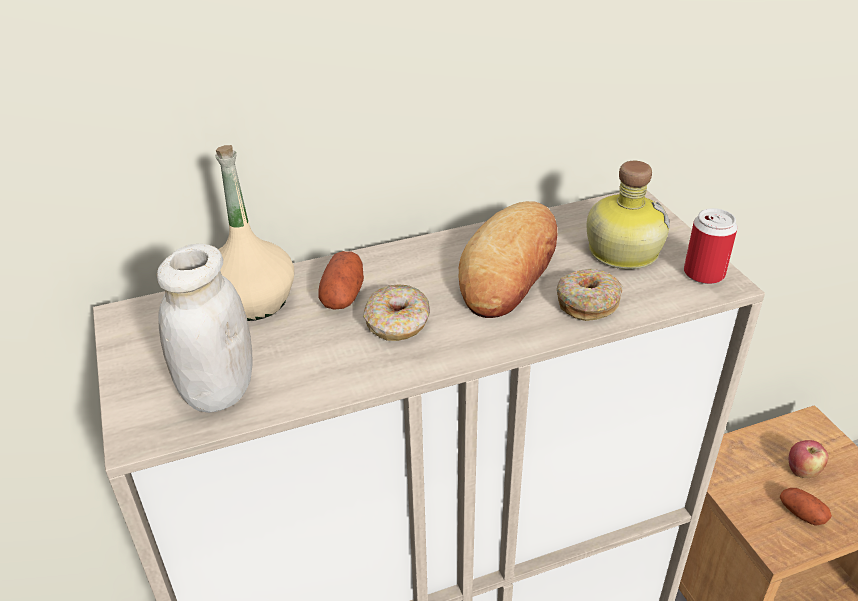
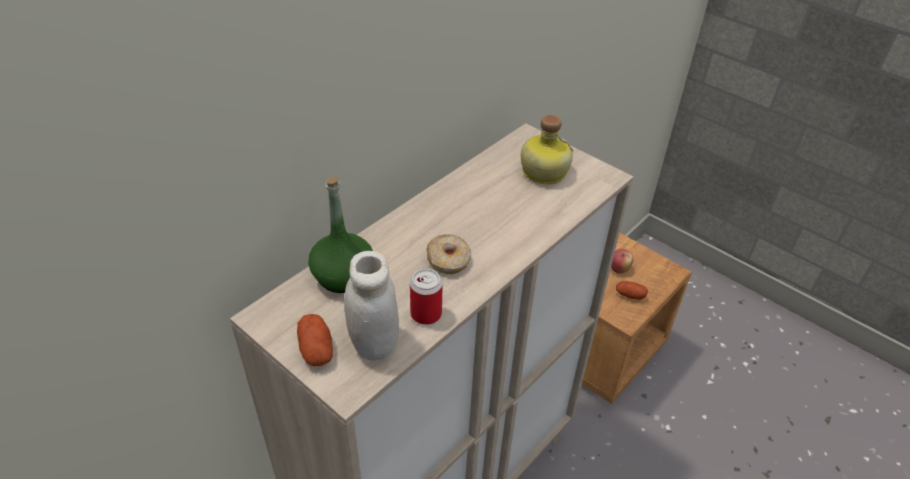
camera: 30 degrees left, 5 degrees up
beige bottle [215,145,294,321] -> green bottle [308,177,373,293]
potato [318,251,364,310] -> potato moved to [297,314,333,367]
bread [458,201,557,318] -> none
donut [557,269,623,321] -> none
can [684,208,738,284] -> can moved to [410,269,443,325]

